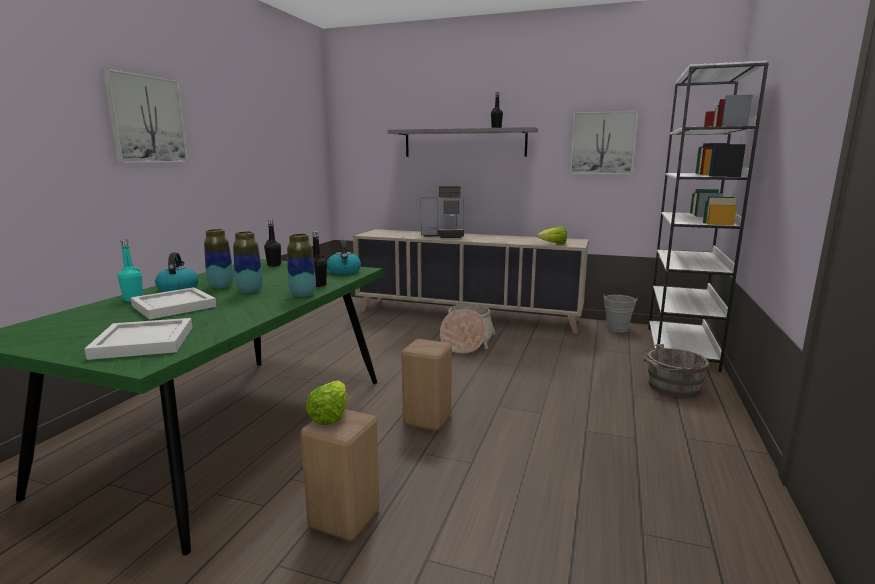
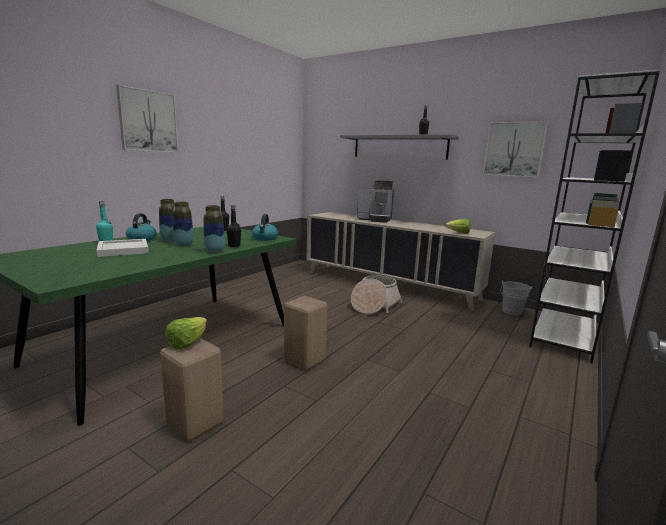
camera: 15 degrees right, 0 degrees up
white tray [85,318,193,360] -> none
grey bucket [641,344,709,397] -> none

